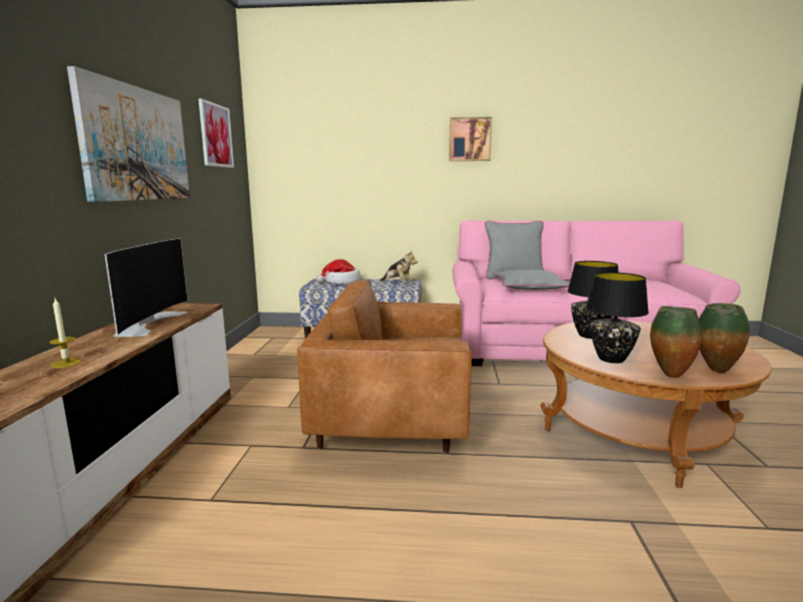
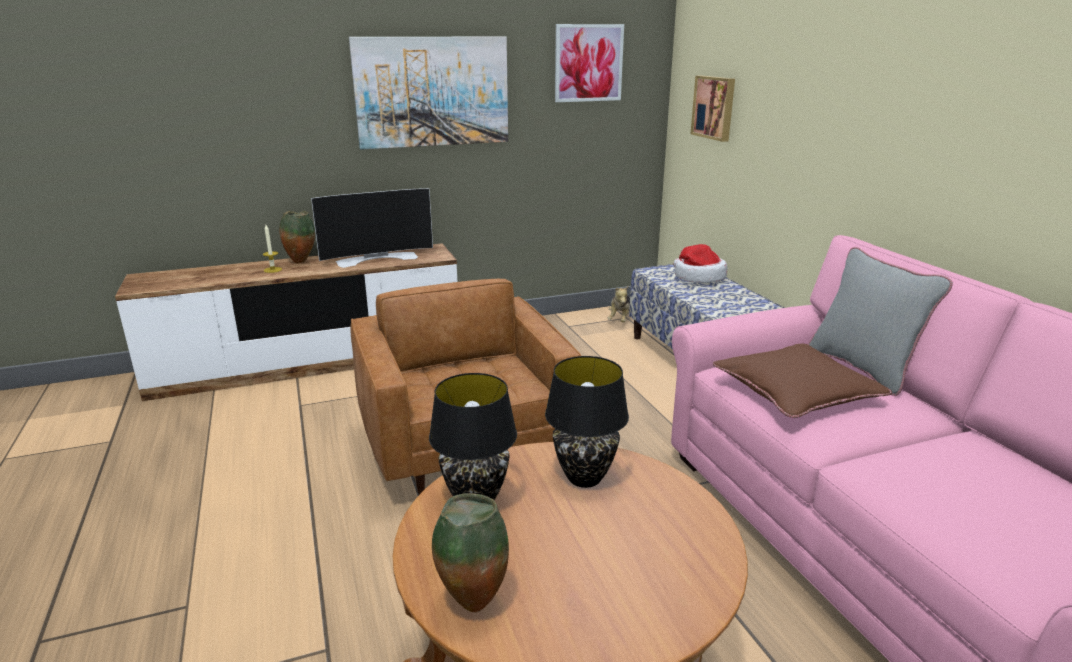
camera: 65 degrees right, 10 degrees up
plush toy [380,251,418,281] -> plush toy moved to [608,285,630,322]
picture [449,117,492,161] -> picture moved to [691,76,735,142]
grey pillow [494,270,570,290] -> brown pillow [713,344,892,418]
vase [650,306,702,378] -> vase moved to [279,211,315,263]

